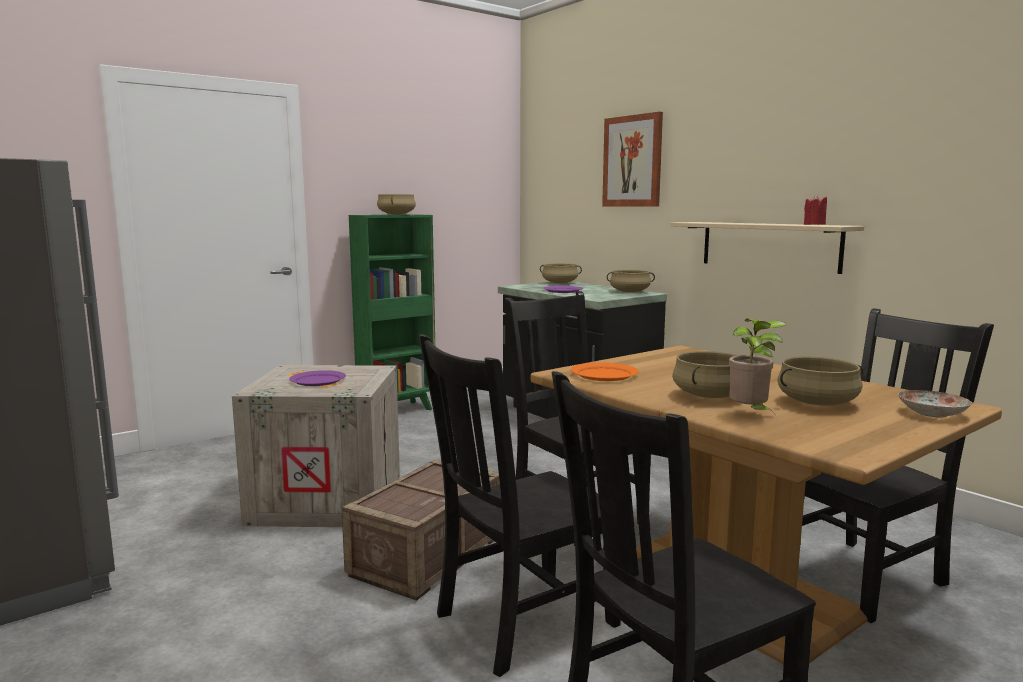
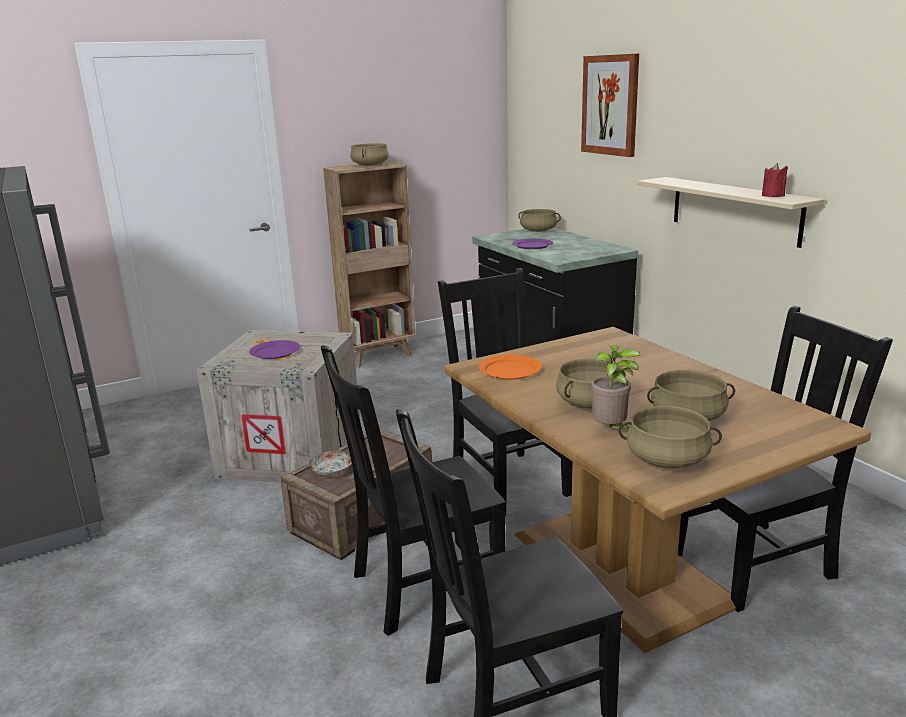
camera: 10 degrees right, 10 degrees up
green bookcase [349,214,435,410] -> brown bookcase [323,162,416,368]
beige cooking pot [607,270,655,292] -> beige cooking pot moved to [619,406,722,468]
plate [898,390,972,417] -> plate moved to [308,451,352,476]

